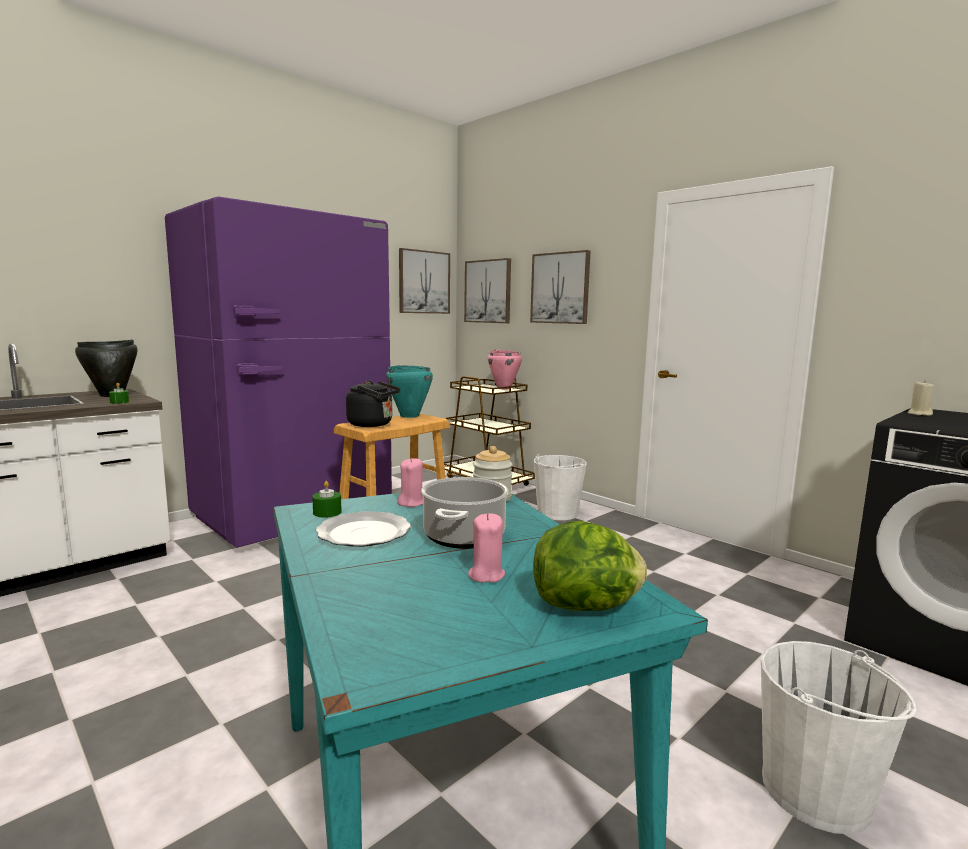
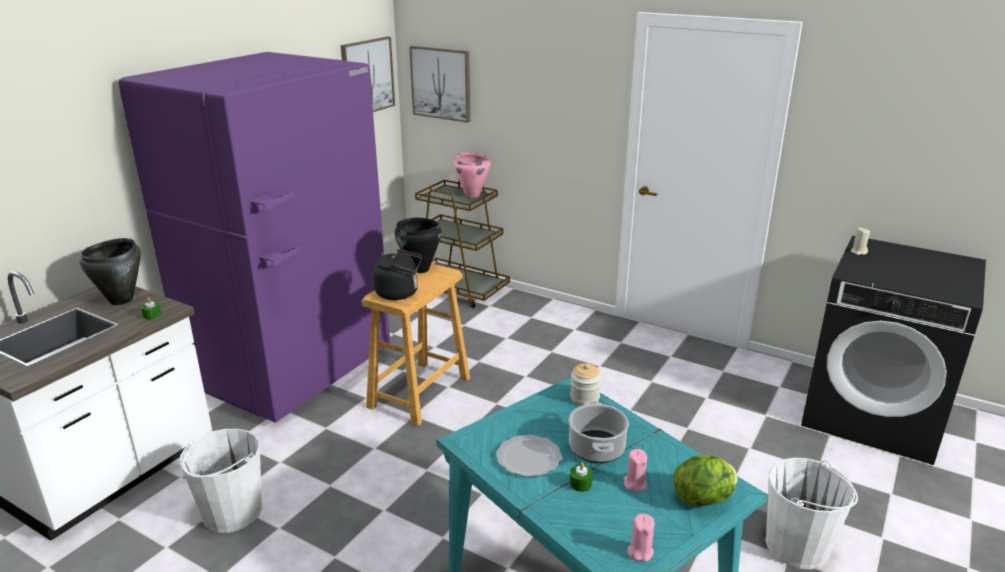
camera: 15 degrees left, 15 degrees up
green candle [312,481,342,518] -> green candle moved to [570,462,593,492]
turquoise cooking pot [386,365,433,418] -> black cooking pot [394,218,442,273]
pink candle [397,458,423,507] -> pink candle moved to [627,514,655,562]
picture [530,250,591,324] -> none
white bucket [533,454,587,520] -> white bucket moved to [179,429,262,533]

